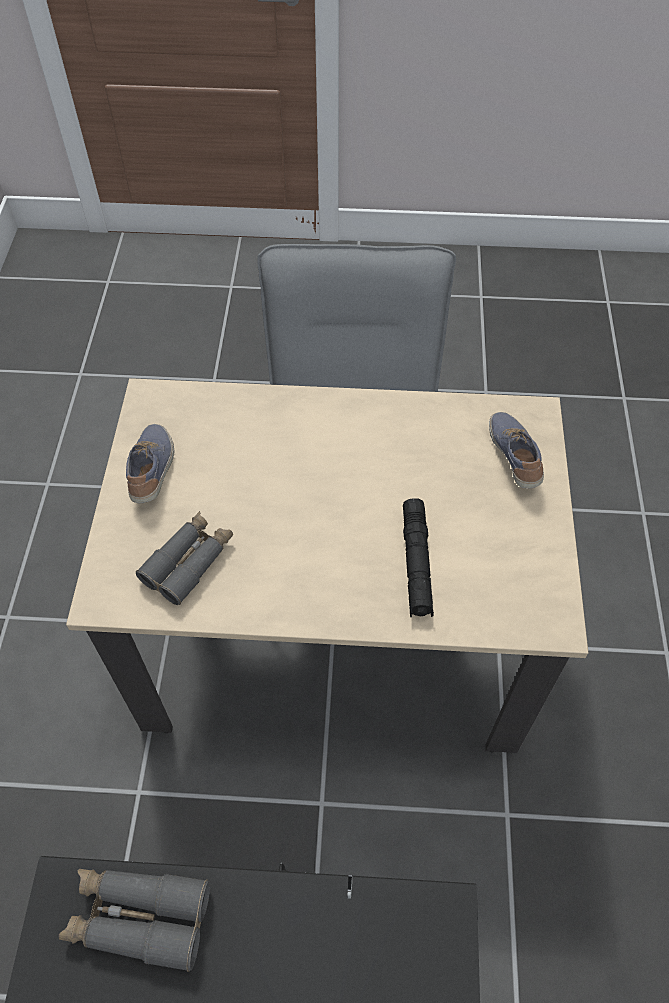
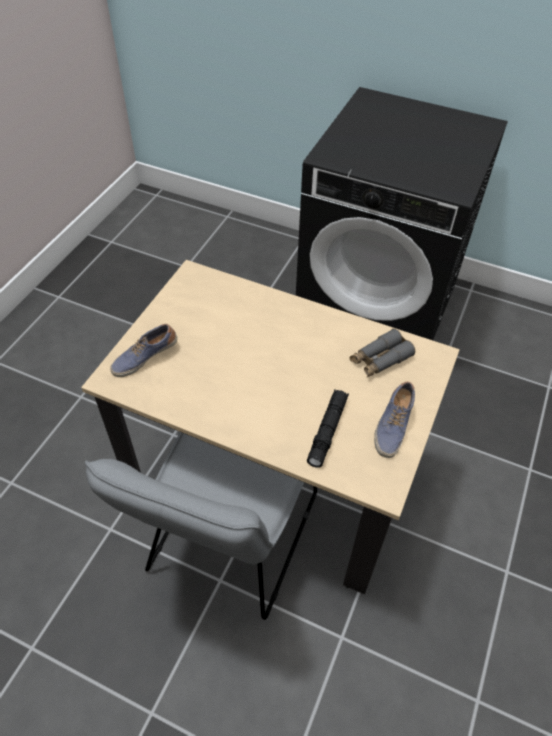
camera: 160 degrees left, 5 degrees down
grey binoculars [59,869,210,972] -> none
black flashlight [403,498,434,617] -> black flashlight moved to [307,389,349,468]
shoe [489,412,544,489] -> shoe turned 45 degrees clockwise [110,324,177,377]

